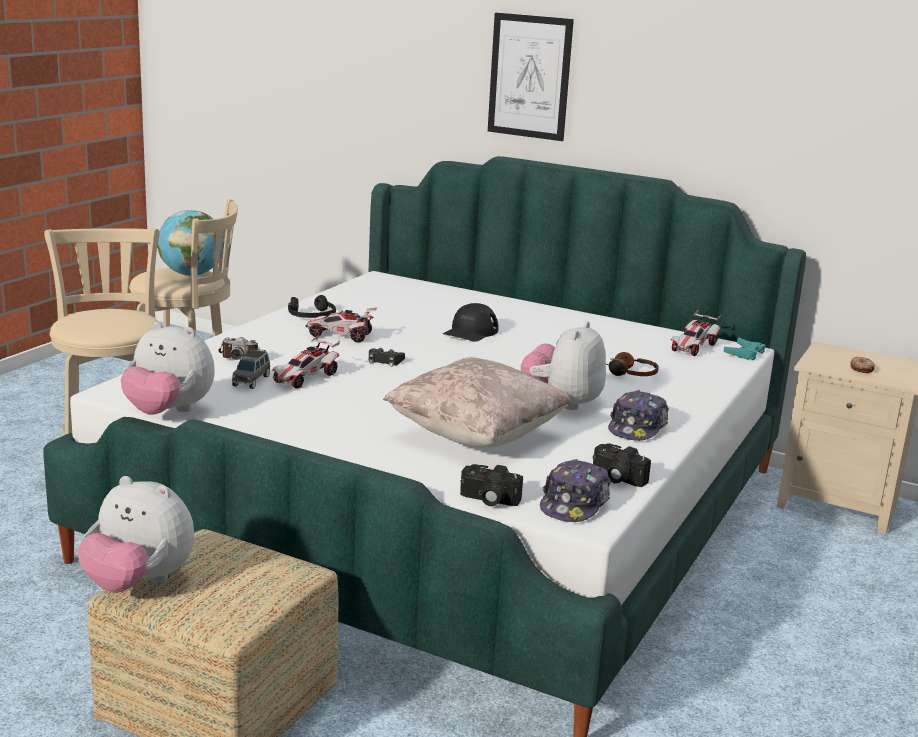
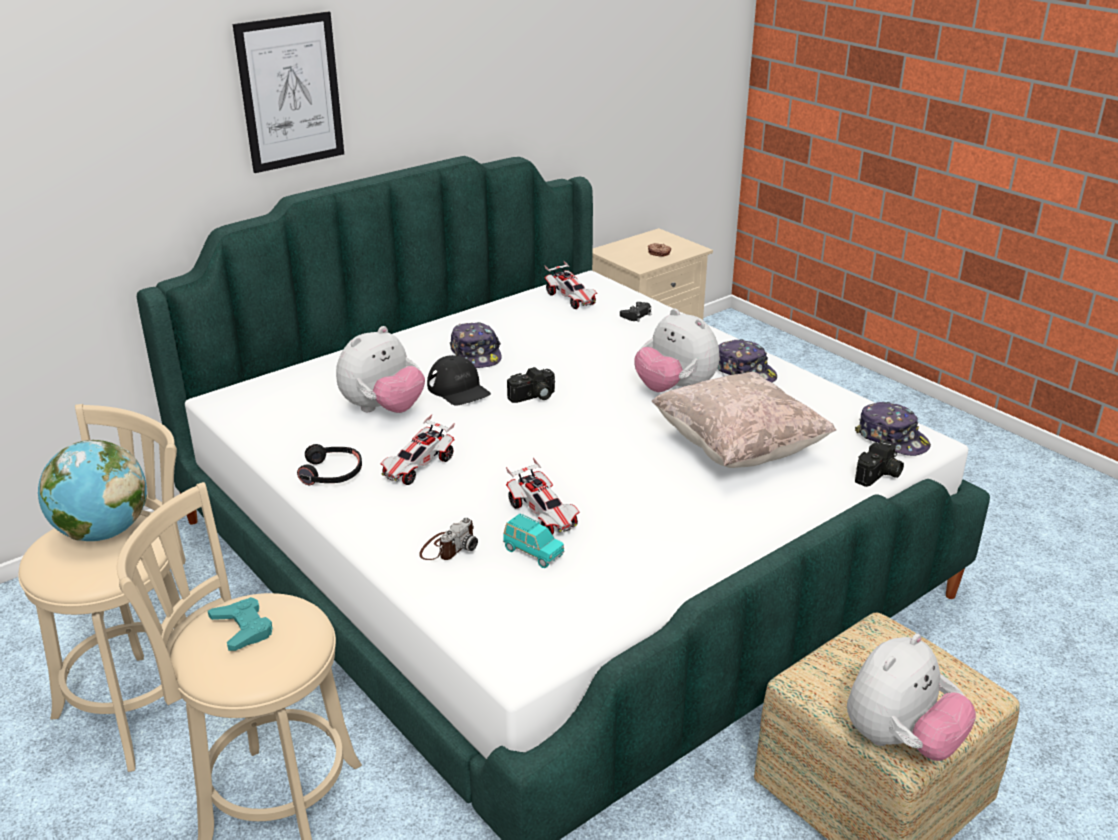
camera: 65 degrees left, 10 degrees up
plush toy [121,322,215,415] -> plush toy moved to [336,326,425,413]
grey toy car [232,348,270,389] -> turquoise toy car [503,513,565,568]
black game controller [369,348,405,367] -> black game controller moved to [620,302,651,322]
camera [593,443,651,487] -> camera moved to [507,367,555,403]
headphones [606,352,659,376] -> none
turquoise game controller [724,337,765,360] -> turquoise game controller moved to [208,597,273,651]
none -> cap [450,322,502,368]

